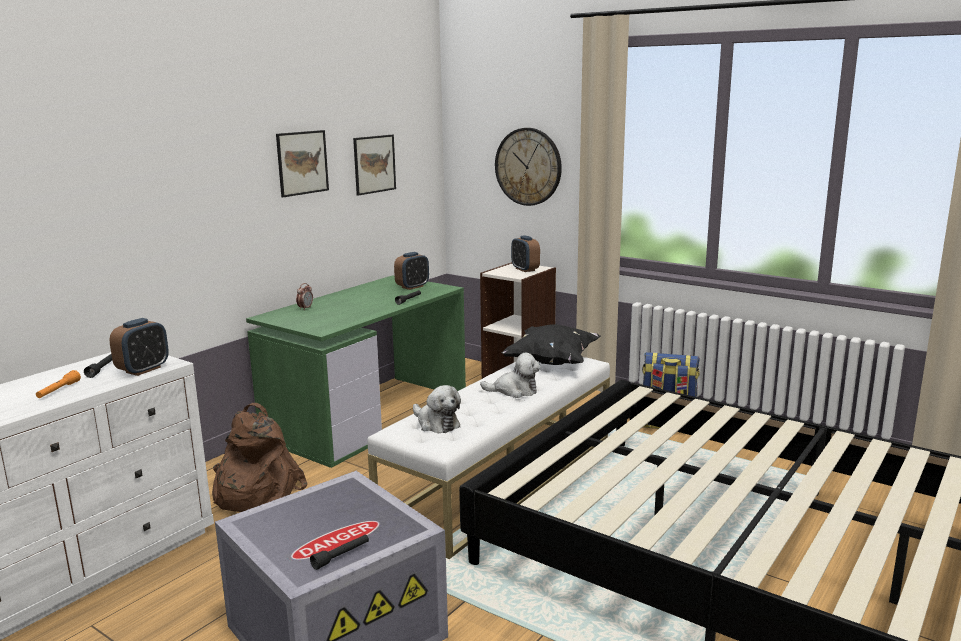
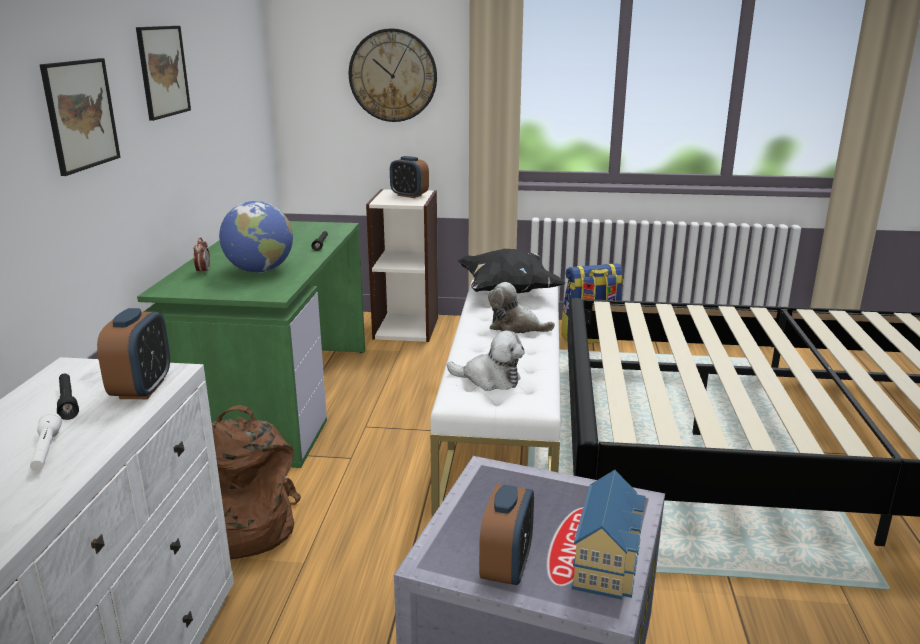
camera: 30 degrees left, 5 degrees up
orange flashlight [36,370,81,398] -> white flashlight [30,412,62,471]
black flashlight [310,534,369,570] -> toy house [572,470,645,600]
picture [353,135,396,196] -> picture moved to [40,58,120,176]
alarm clock [394,252,429,290] -> alarm clock moved to [479,484,534,585]
plush toy [480,352,541,398] -> plush toy turned 135 degrees counterclockwise [488,282,555,333]
none -> globe [219,201,293,273]

